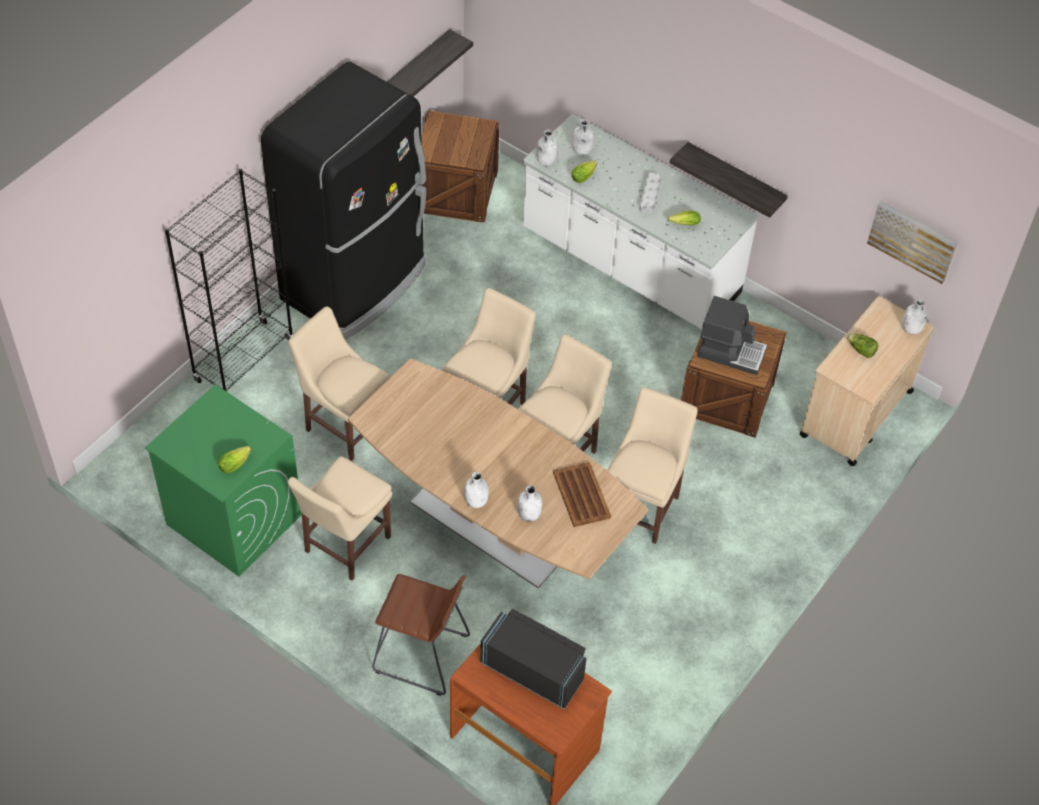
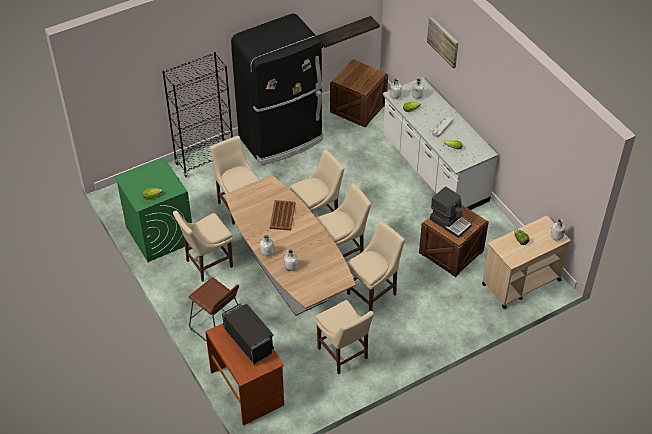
camera: 25 degrees right, 5 degrees down
brown tray [553,462,611,527] -> brown tray moved to [270,200,295,230]
shelf [670,142,788,218] -> none
picture [867,201,958,284] -> picture moved to [427,16,458,68]
none -> beige chair [315,300,374,374]

